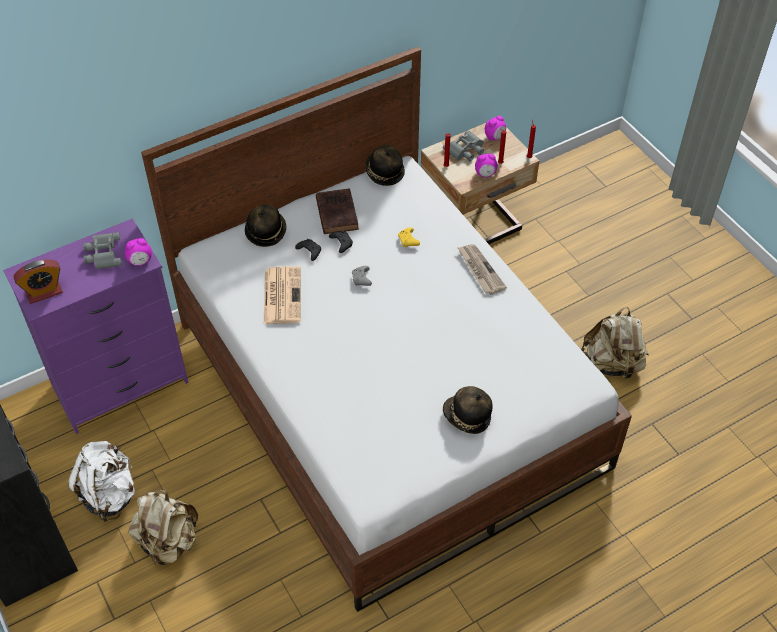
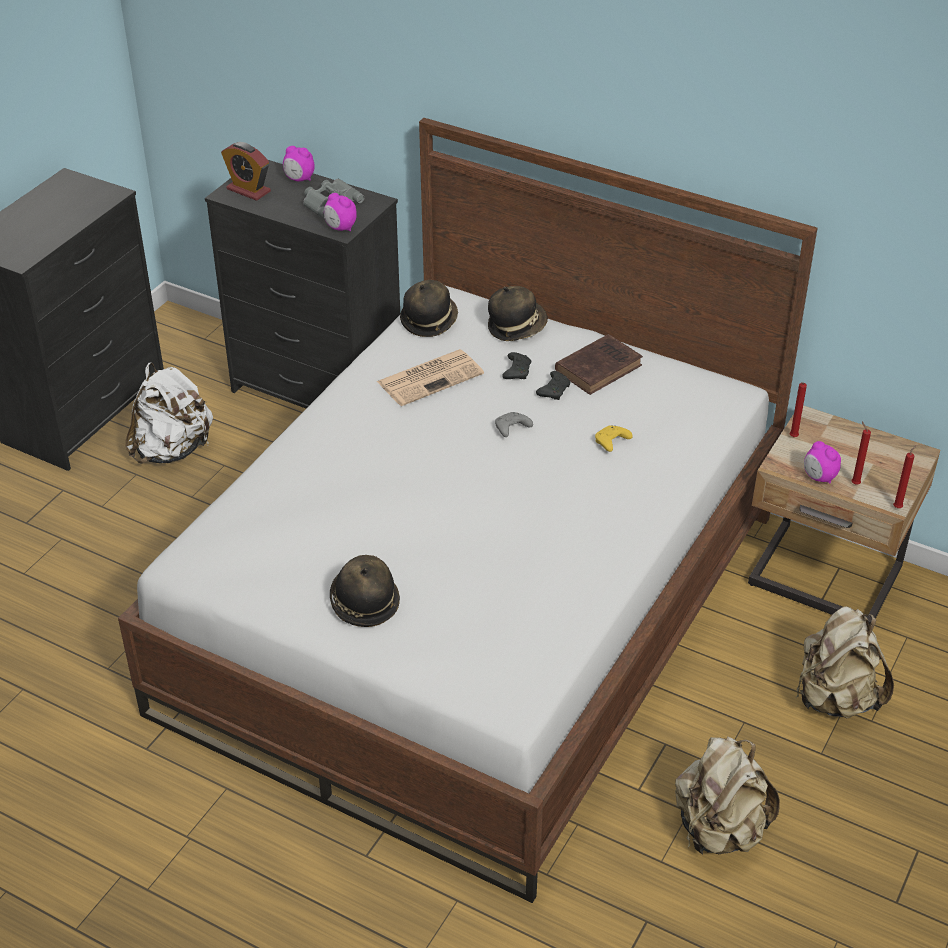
camera: 60 degrees right, 10 degrees down
purple dresser [3,218,189,434] -> black dresser [205,160,400,408]
beige backpack [128,490,198,566] -> beige backpack moved to [796,606,894,719]
hat [365,145,405,186] -> hat moved to [400,280,458,337]
grey binoculars [443,130,484,161] -> none
newspaper [457,244,507,295] -> none
alarm clock [485,116,506,140] -> alarm clock moved to [283,146,315,182]

